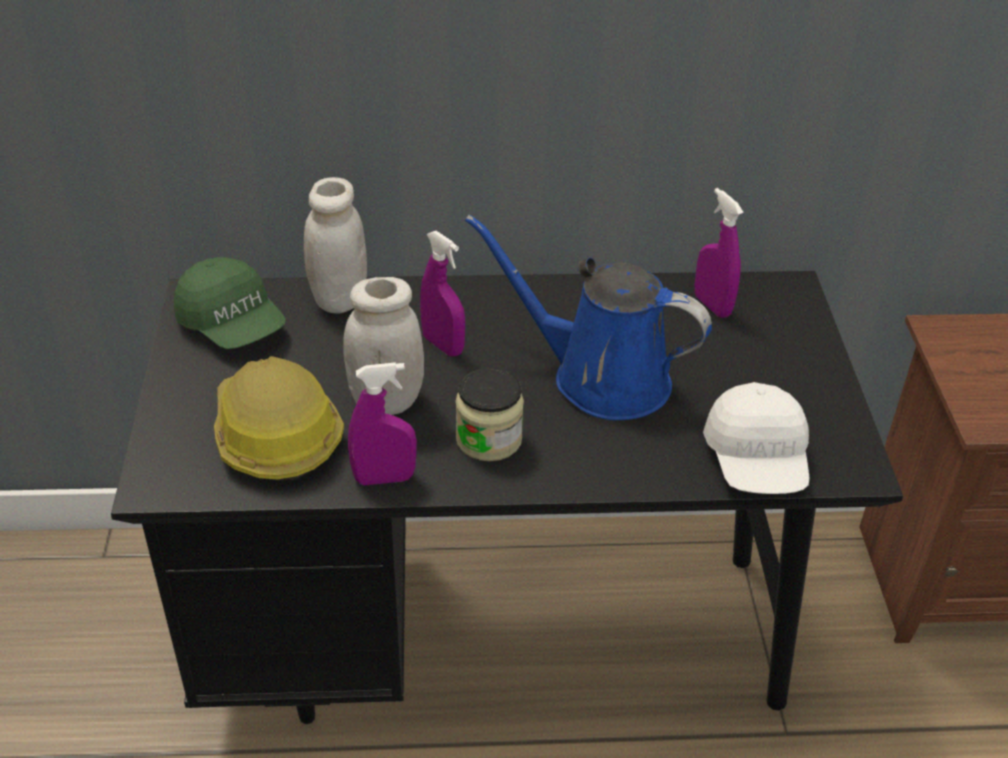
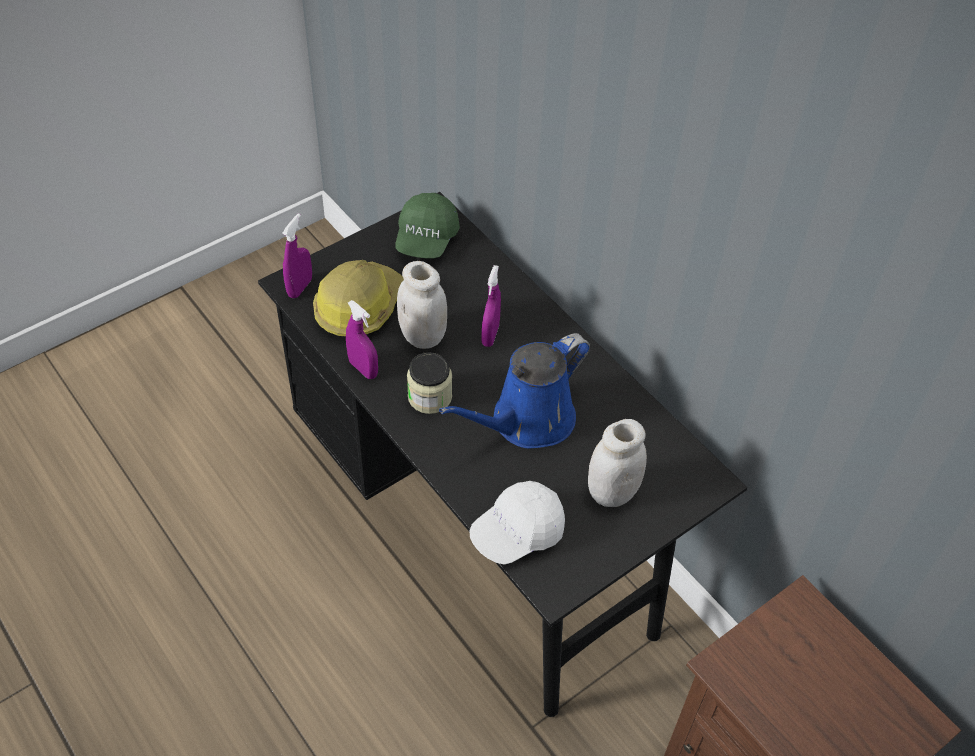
camera: 55 degrees right, 10 degrees up
white jar [304,177,367,313] -> white jar moved to [588,419,647,507]
blue watering can [465,214,712,420] -> blue watering can turned 120 degrees counterclockwise [439,333,590,449]
purple spray bottle [695,188,744,318] -> purple spray bottle moved to [282,213,312,298]

